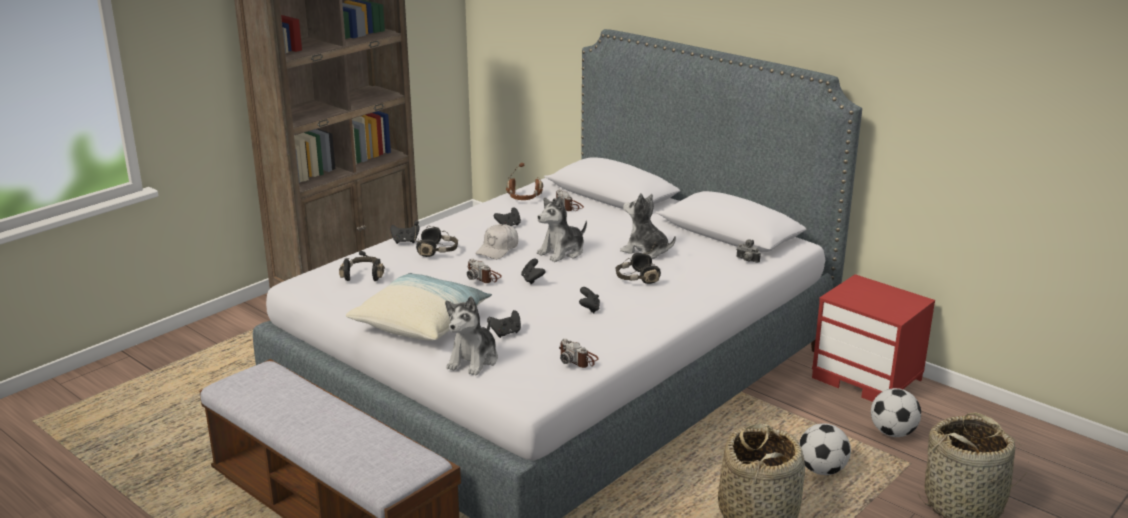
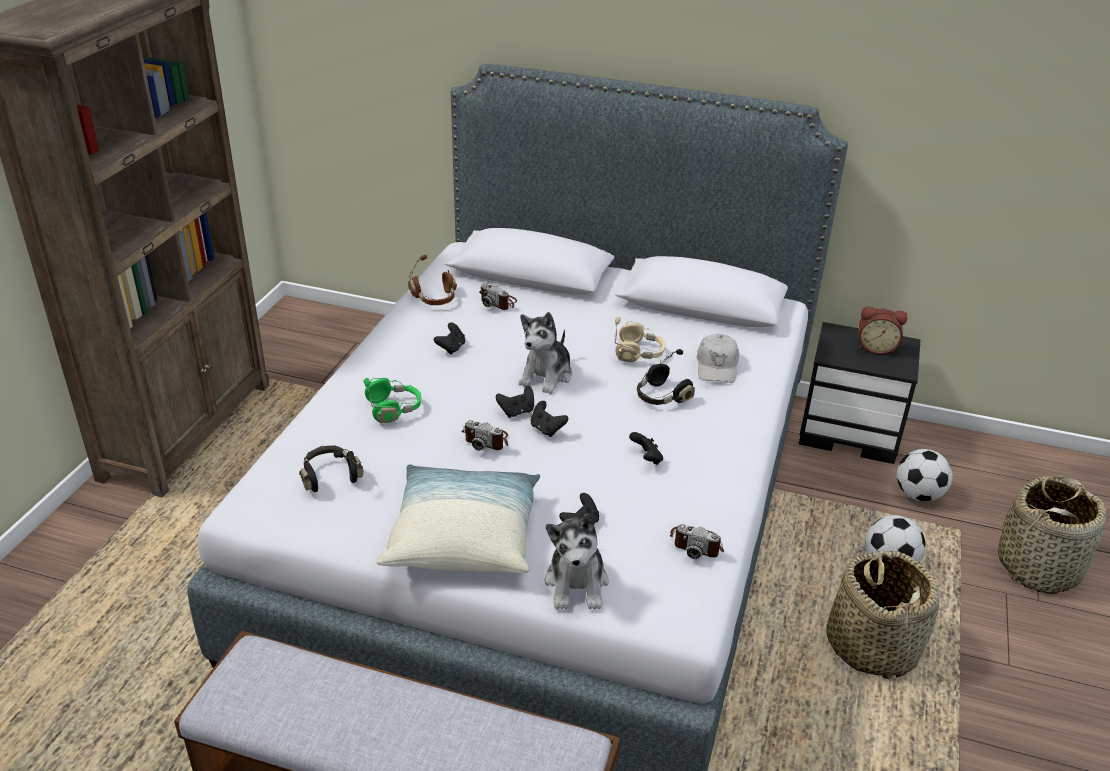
camera: 25 degrees left, 10 degrees up
black game controller [390,225,420,244] -> black game controller moved to [496,385,534,418]
black headphones [414,220,458,257] -> green headphones [364,378,421,423]
white cap [475,224,518,259] -> white cap moved to [697,334,739,383]
plush toy [620,193,676,259] -> beige headphones [614,317,666,362]
camera [736,239,761,263] -> none
red nightstand [812,274,935,402] -> black nightstand [799,322,921,464]
none -> alarm clock [859,306,908,354]

